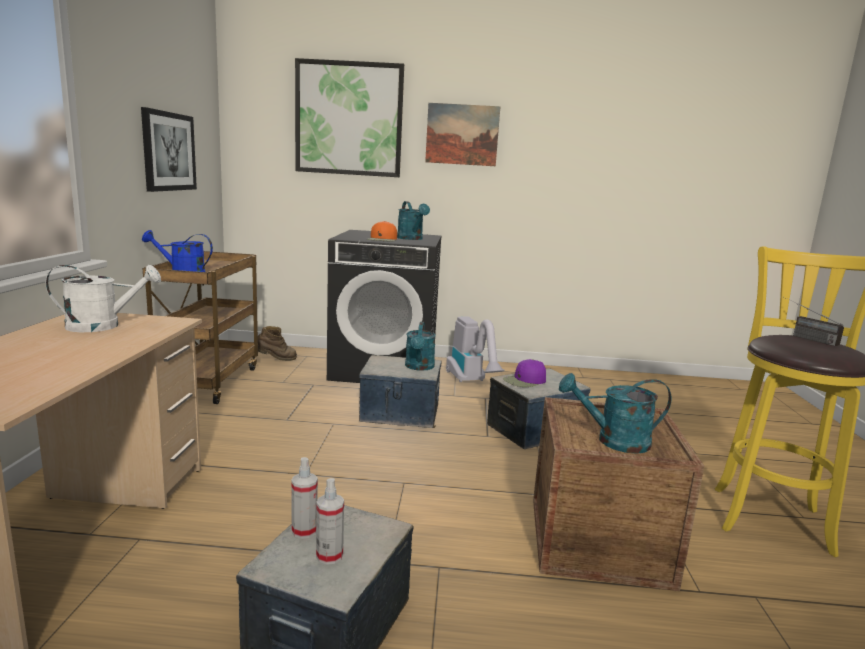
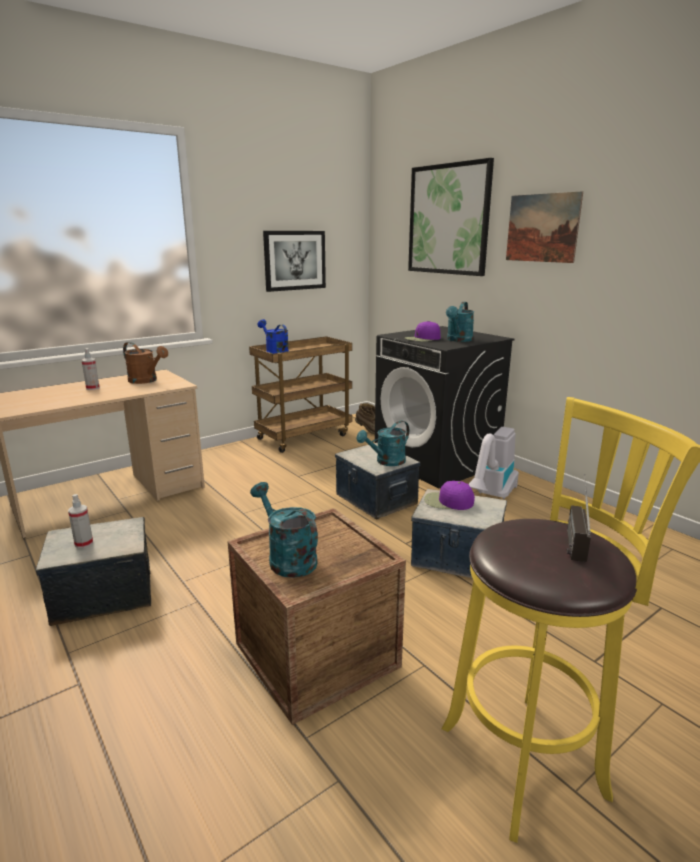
camera: 50 degrees right, 5 degrees up
white watering can [46,265,161,332] -> brown watering can [123,342,168,384]
spray bottle [291,457,318,539] -> spray bottle moved to [81,348,100,390]
orange cap [366,221,397,242] -> purple cap [405,321,441,342]

